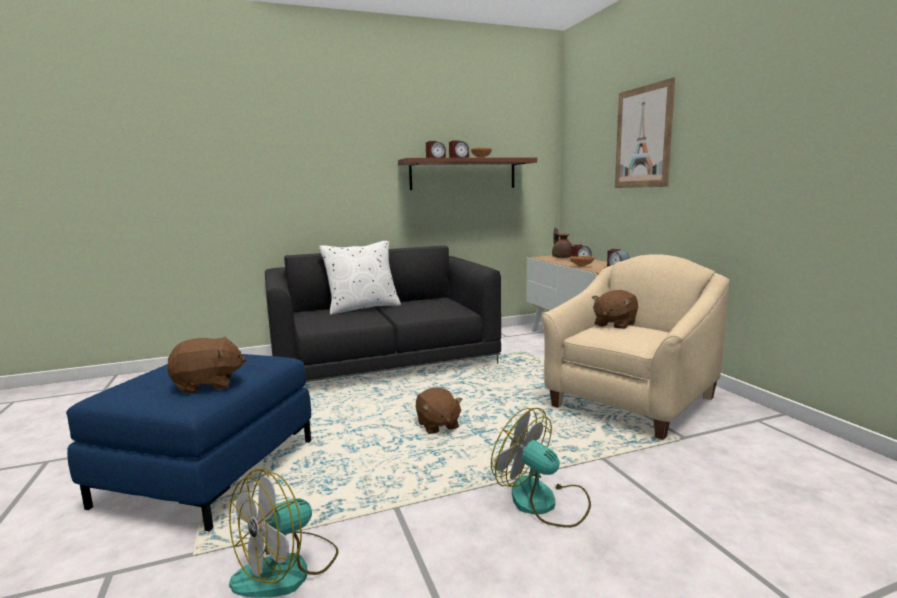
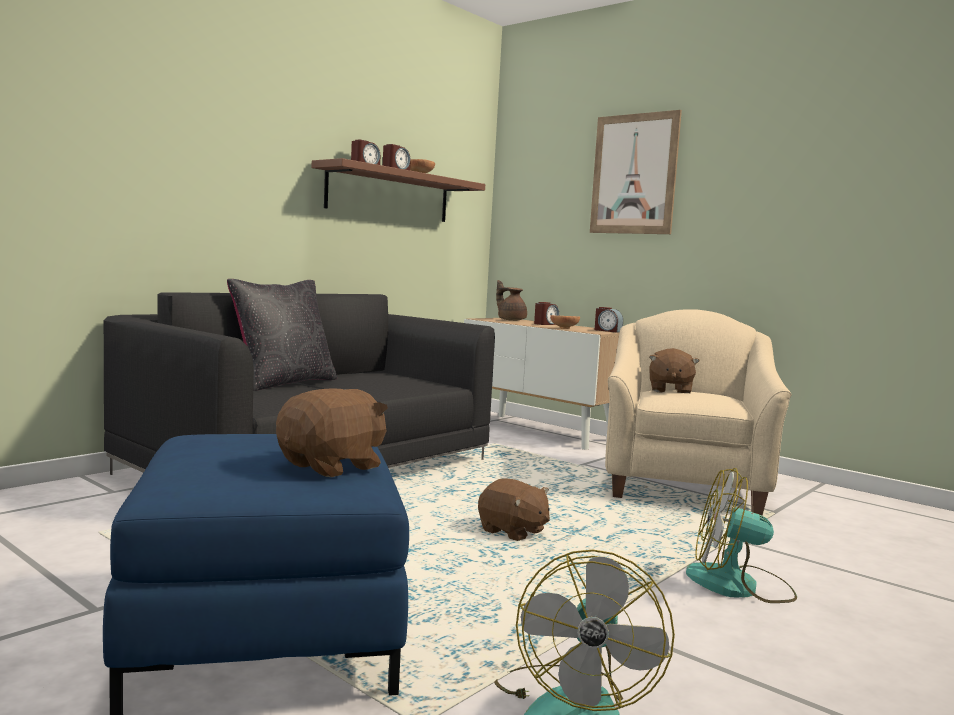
camera: 30 degrees left, 5 degrees down
white pillow [319,241,401,315] -> black pillow [227,279,337,391]

